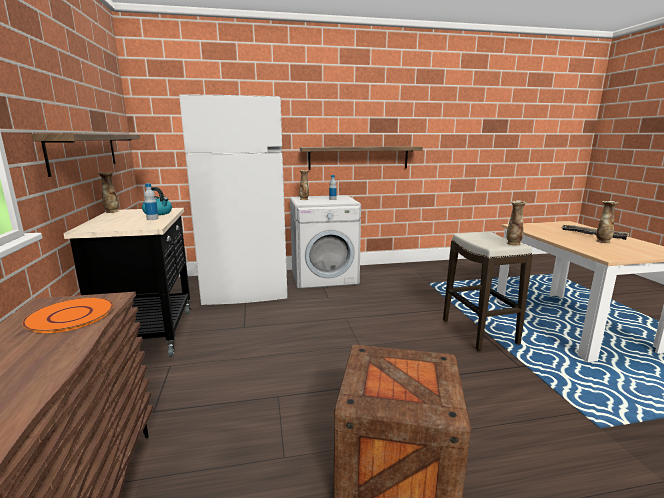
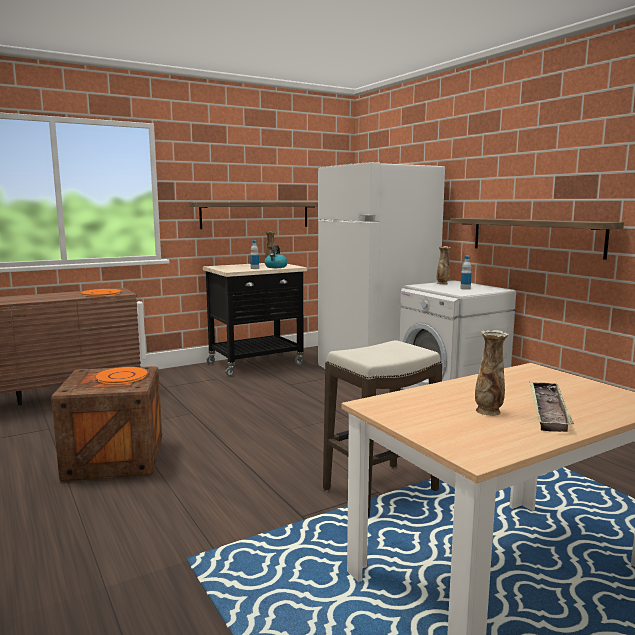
camera: 70 degrees right, 5 degrees down
vase [507,200,527,246] -> none
none -> orange plate [94,367,149,384]

